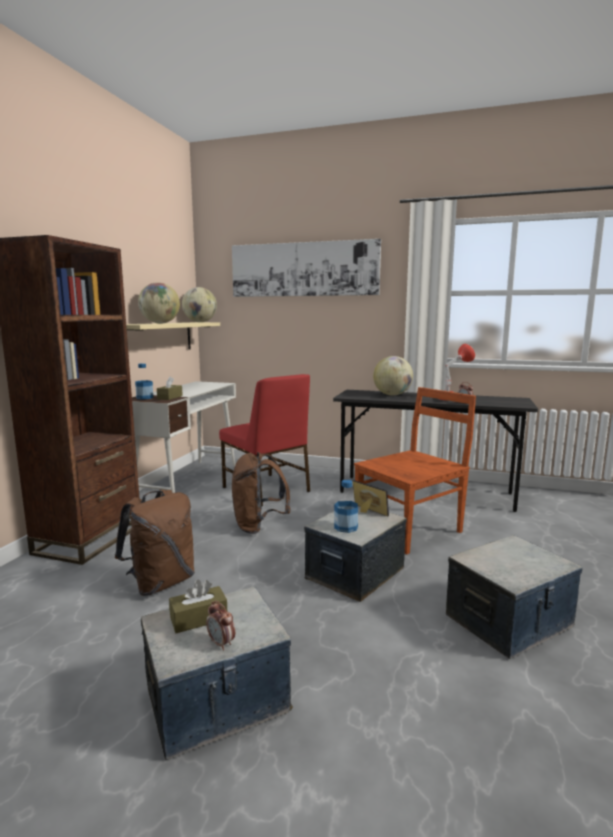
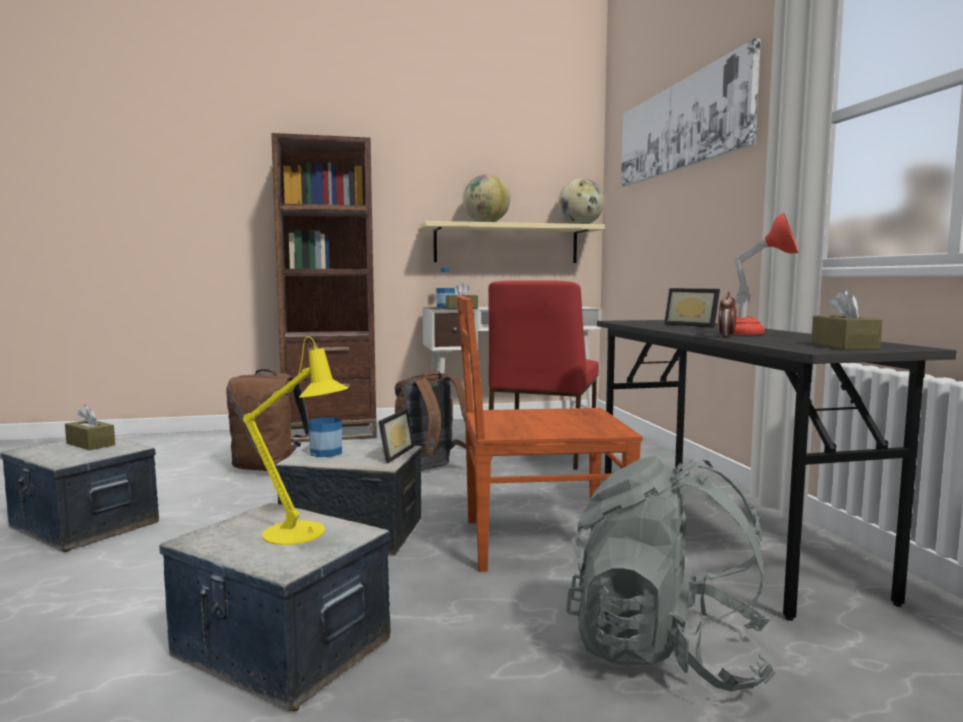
camera: 60 degrees right, 5 degrees down
alarm clock [206,601,235,650] -> none
brown chair [354,387,476,555] -> brown chair turned 150 degrees clockwise [456,295,643,572]
globe [373,356,413,396] -> picture frame [664,288,720,328]
none -> yellow table lamp [243,336,348,545]
none -> grey backpack [566,456,776,692]
none -> brown tissue box [811,289,882,350]

